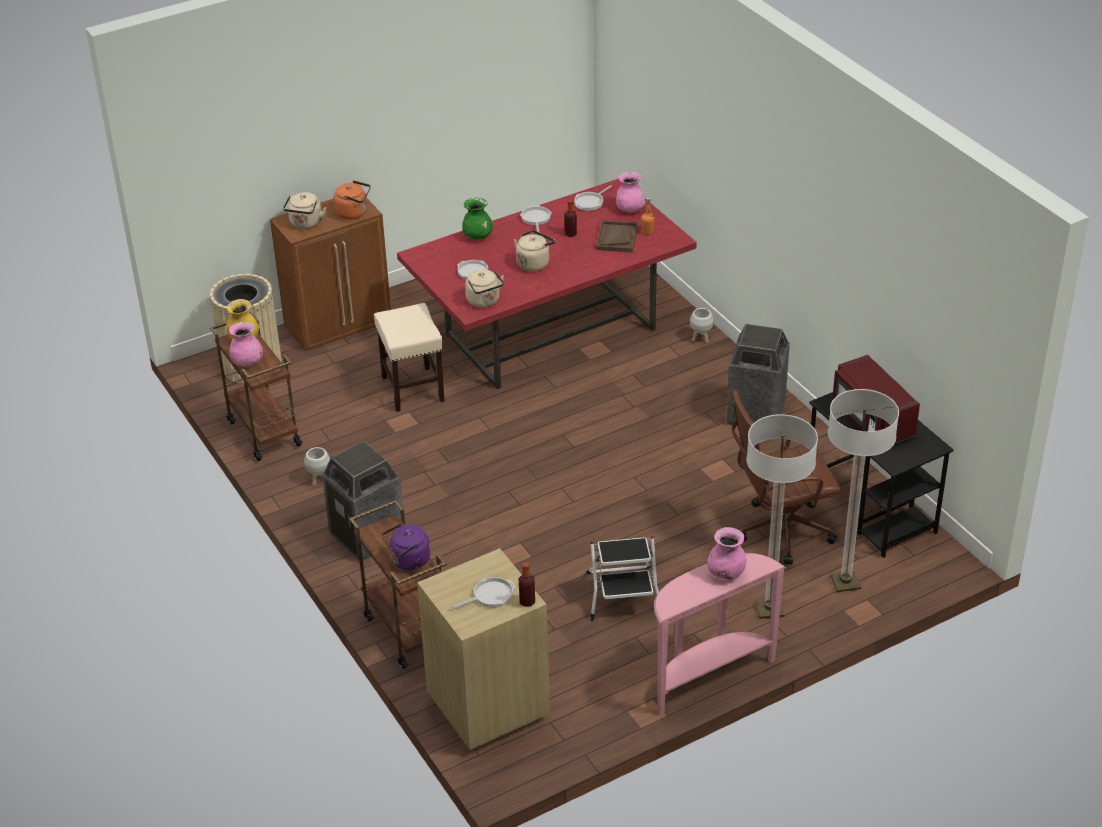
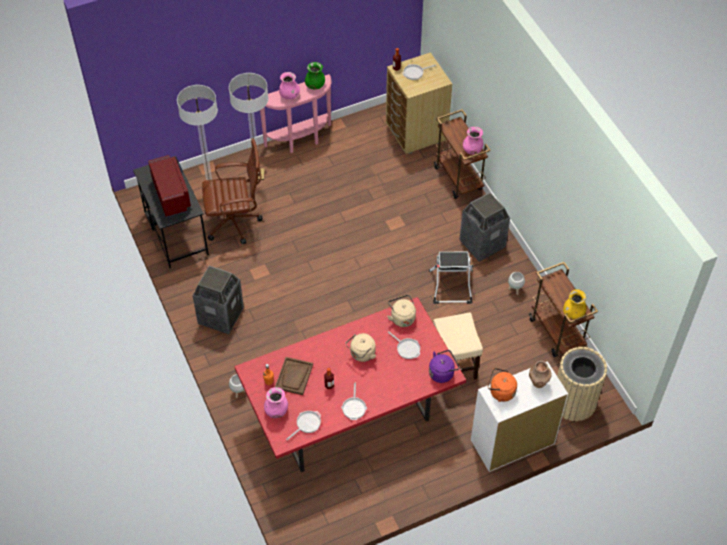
camera: 175 degrees left, 15 degrees up
pink vase [229,322,263,367] -> pink vase moved to [463,127,483,155]
brown cabinet [270,198,391,351] -> white cabinet [471,361,568,472]
beige kettle [283,192,327,229] -> brown vase [529,361,552,388]
purple kettle [382,523,430,570] -> purple kettle moved to [429,350,460,383]
green vase [462,198,493,240] -> green vase moved to [305,62,325,90]
step ladder [586,537,659,621] -> step ladder moved to [429,252,474,304]

